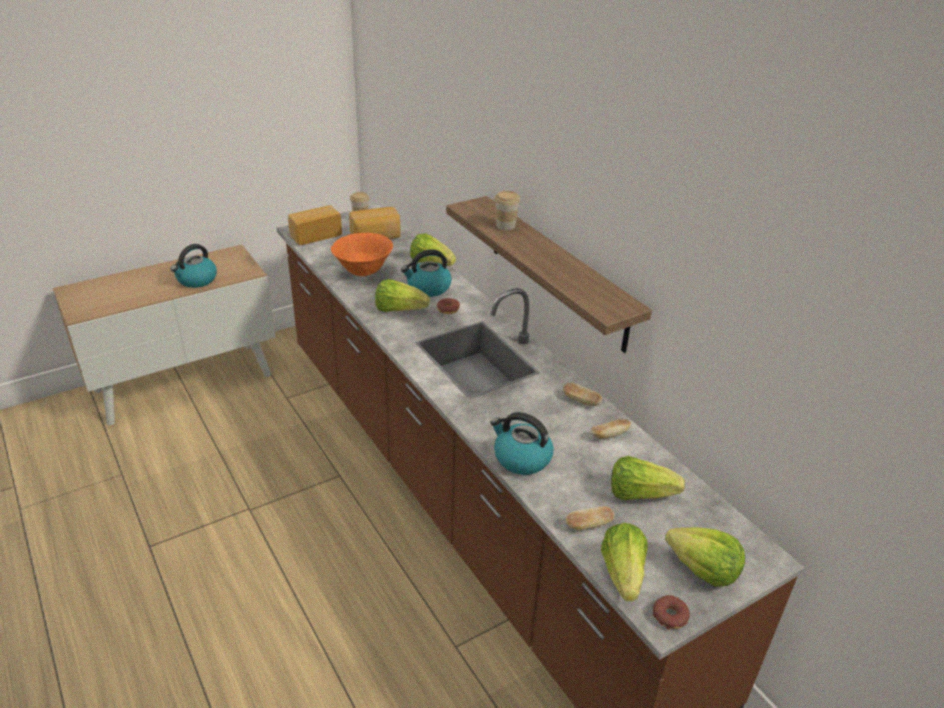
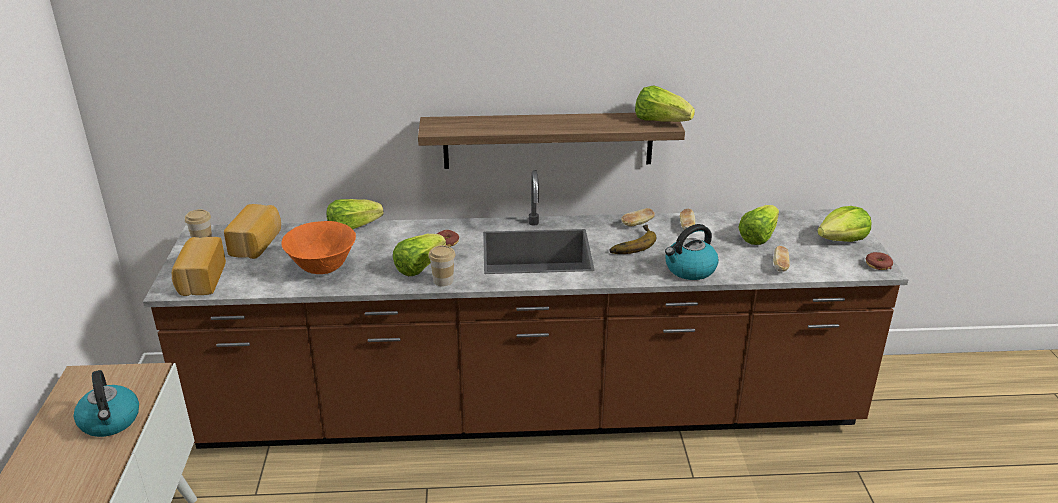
camera: 60 degrees left, 5 degrees down
kettle [401,249,452,297] -> none
cup [495,191,520,230] -> cup moved to [428,245,456,286]
lettuce [601,523,648,602] -> lettuce moved to [635,85,695,122]
none -> banana [609,225,656,254]

